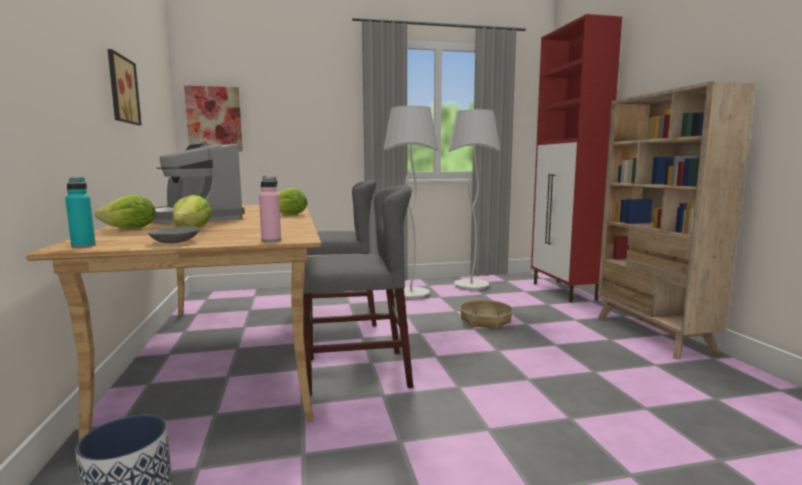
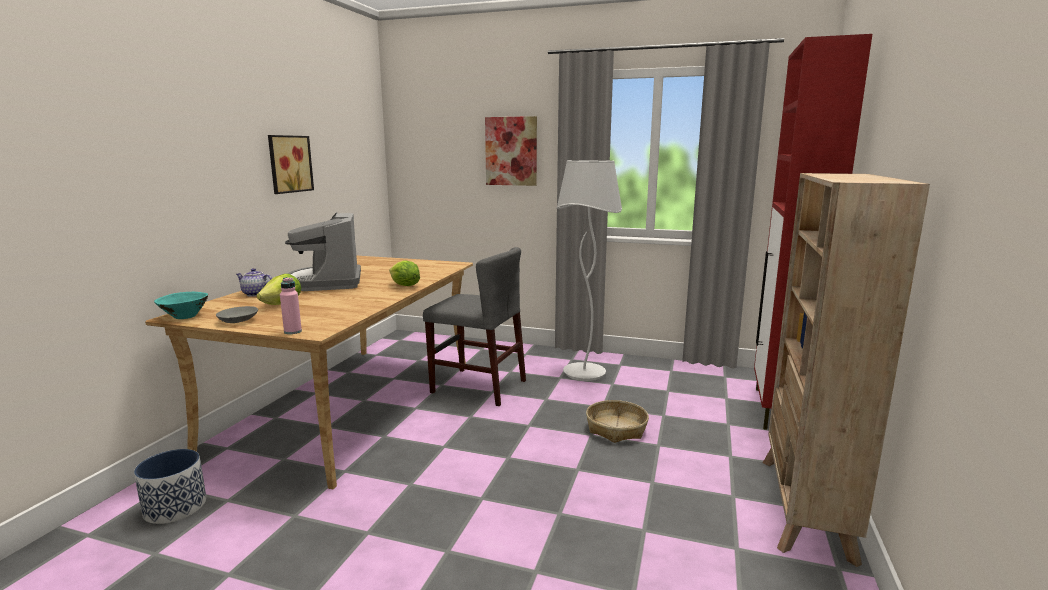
camera: 30 degrees right, 5 degrees up
turquoise bottle [65,177,96,248] -> turquoise bowl [154,292,208,319]
lettuce [95,195,156,229] -> teapot [236,268,272,297]
picture [184,86,243,152] -> picture moved to [485,116,537,186]
grey chair [303,185,413,396] -> none
white floor lamp [448,109,501,290] -> none

